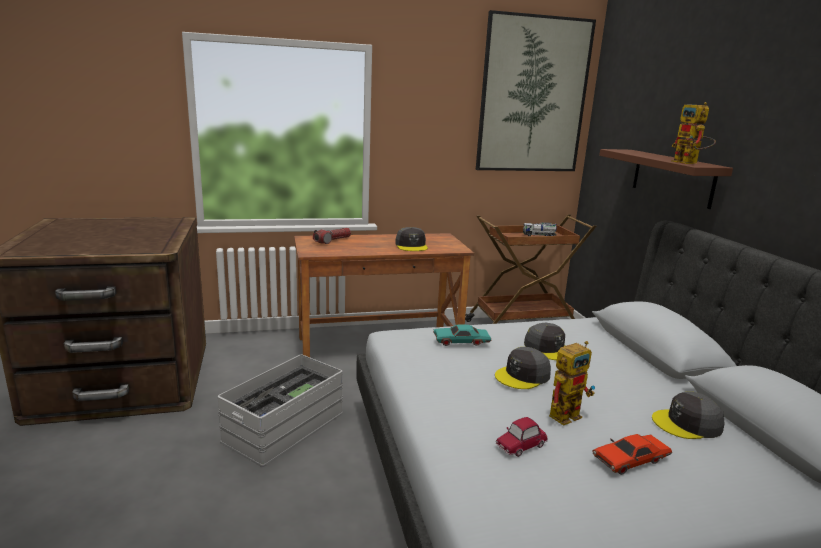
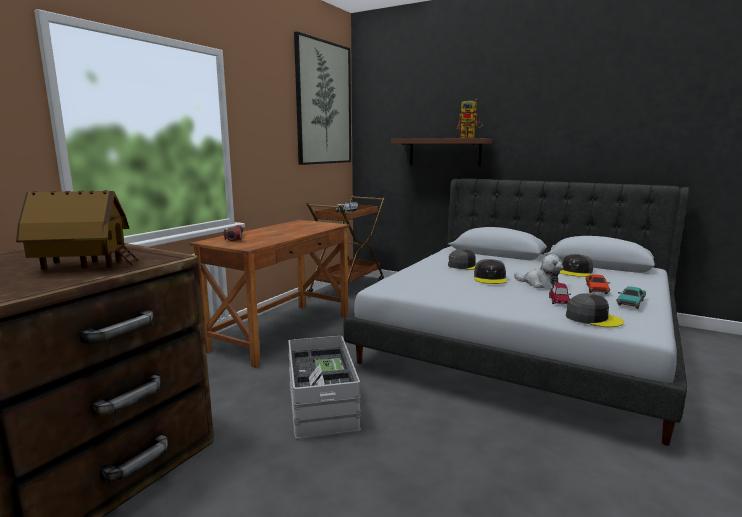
camera: 45 degrees left, 5 degrees down
grey cap [395,227,428,251] -> grey cap moved to [566,293,624,327]
turquoise toy car [433,325,491,346] -> turquoise toy car moved to [616,286,646,309]
toy robot [549,341,595,426] -> plush toy [514,254,564,289]
none -> toy house [16,190,139,270]

